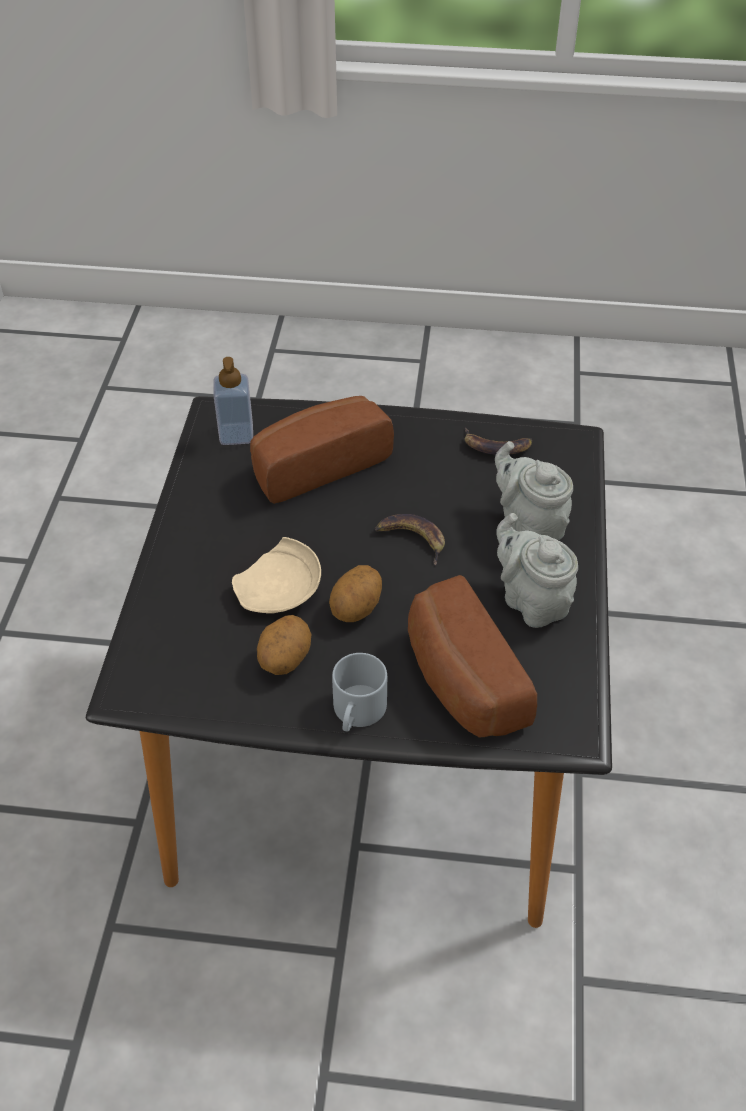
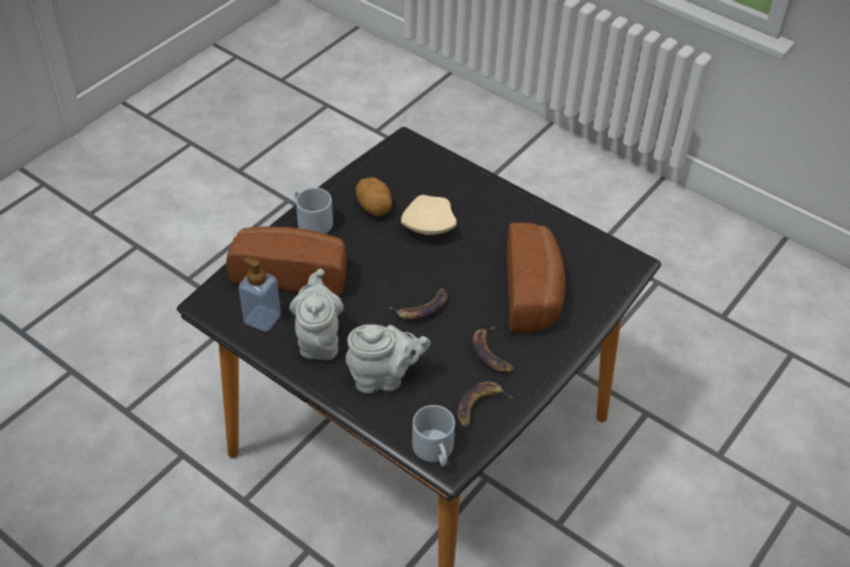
camera: 120 degrees right, 0 degrees up
soap dispenser [213,357,253,445] -> soap dispenser moved to [238,258,281,332]
potato [329,565,382,622] -> none
grey teapot [497,513,578,628] -> grey teapot turned 90 degrees counterclockwise [289,269,344,360]
none -> grey mug [412,405,455,466]
none -> banana [473,326,514,372]

